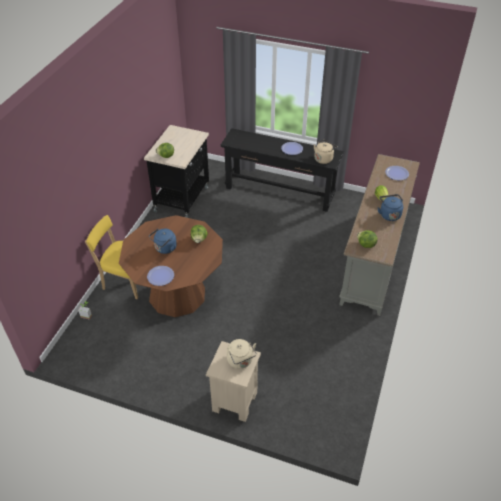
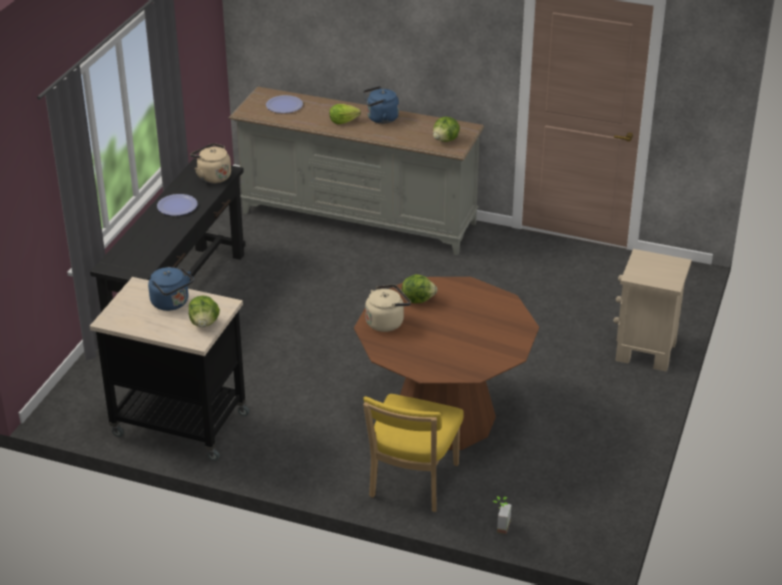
camera: 90 degrees left, 10 degrees down
plate [147,266,174,286] -> none
blue kettle [149,229,177,254] -> blue kettle moved to [148,267,194,311]
beige kettle [227,339,257,369] -> beige kettle moved to [365,284,411,332]

